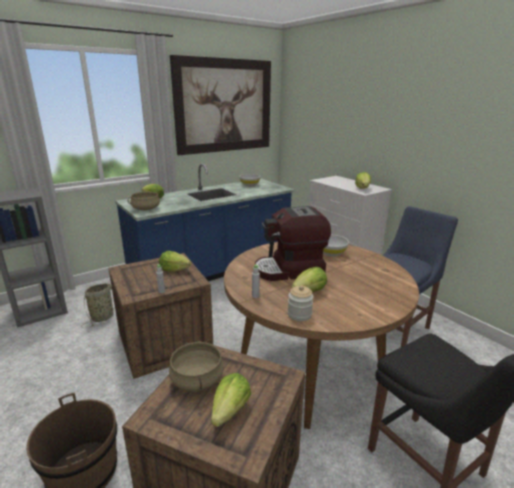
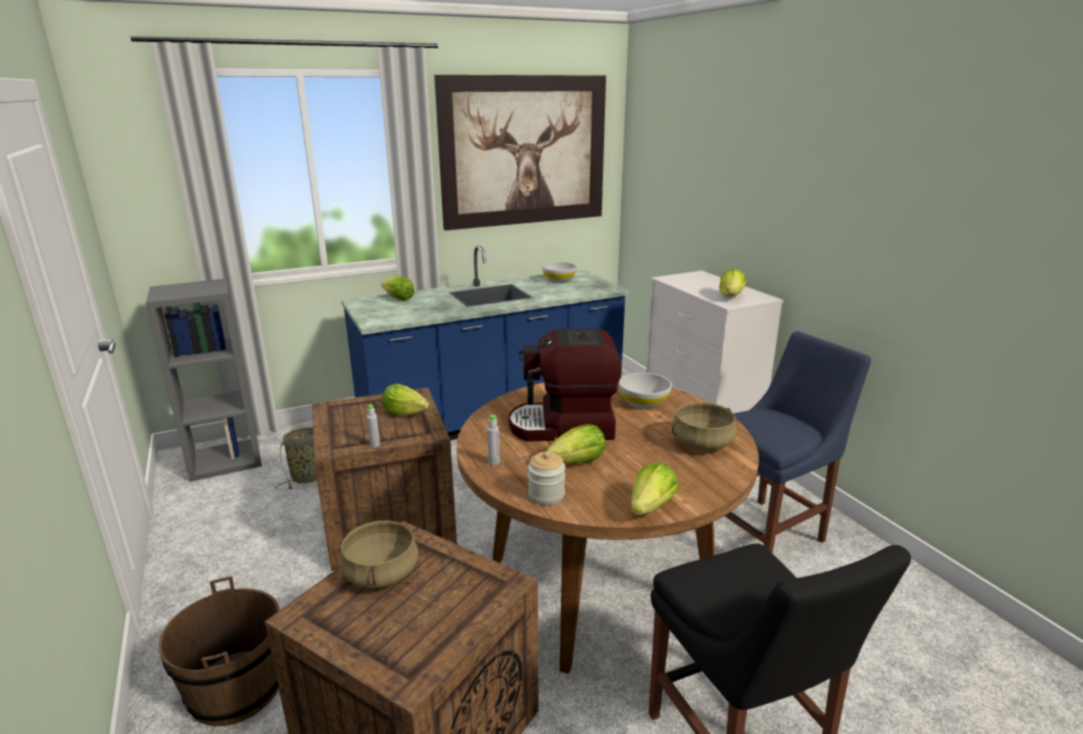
camera: 10 degrees right, 0 degrees up
beige cooking pot [128,192,160,210] -> beige cooking pot moved to [671,402,737,450]
lettuce [211,373,251,427] -> lettuce moved to [631,462,679,515]

